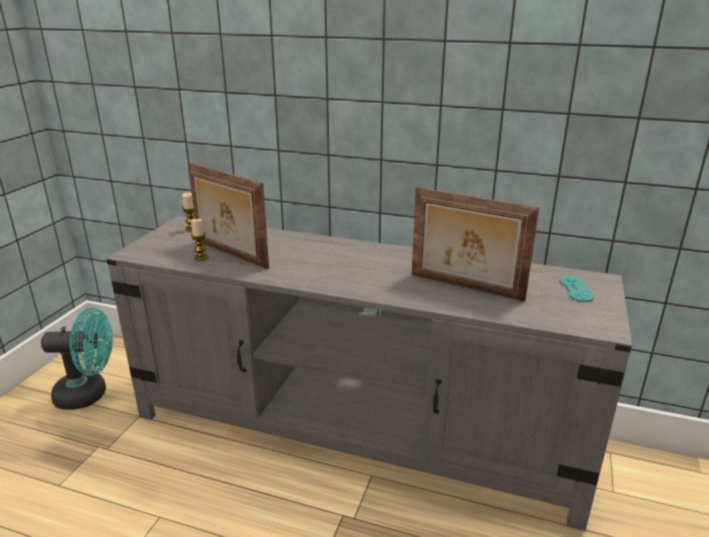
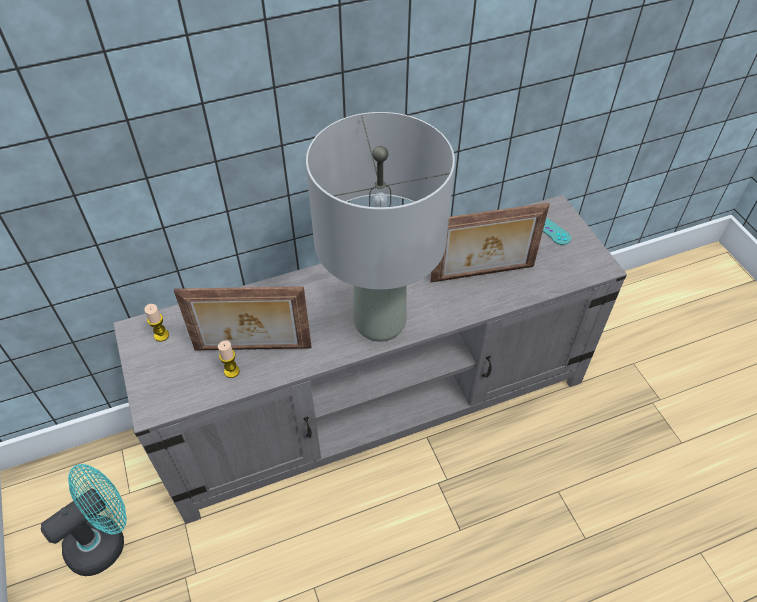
camera: 40 degrees left, 25 degrees up
none -> grey table lamp [306,112,455,342]

